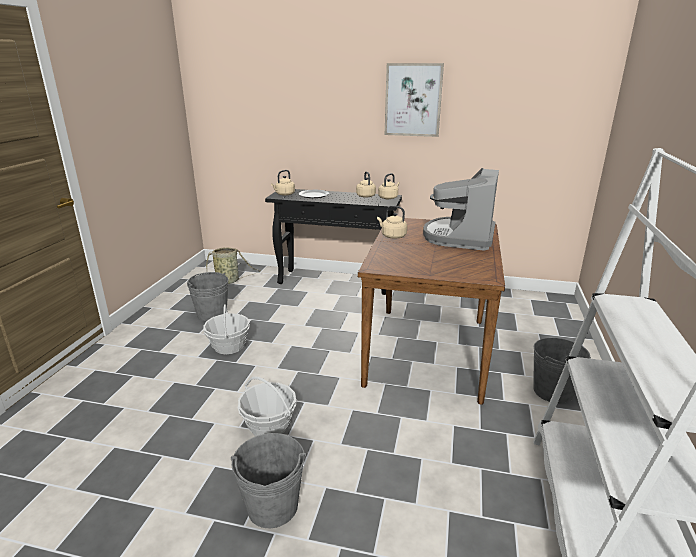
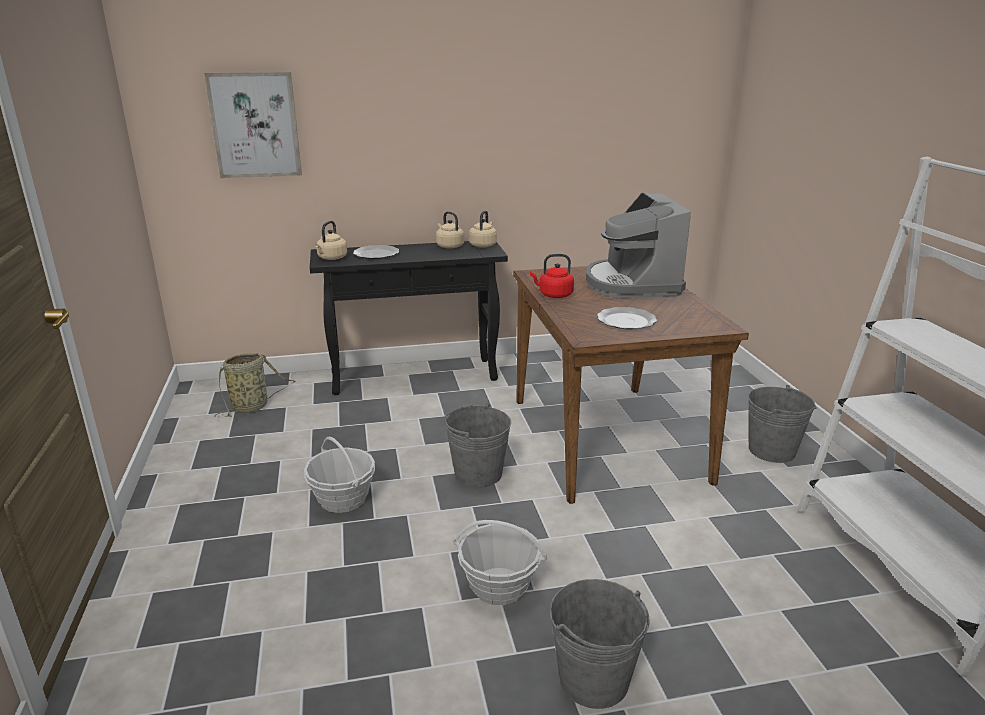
camera: 25 degrees left, 0 degrees up
grey bucket [187,272,229,321] -> grey bucket moved to [445,403,511,488]
beige kettle [377,206,407,239] -> red kettle [530,254,574,298]
picture [385,63,444,137] -> picture moved to [204,72,302,178]
none -> plate [597,307,657,329]

